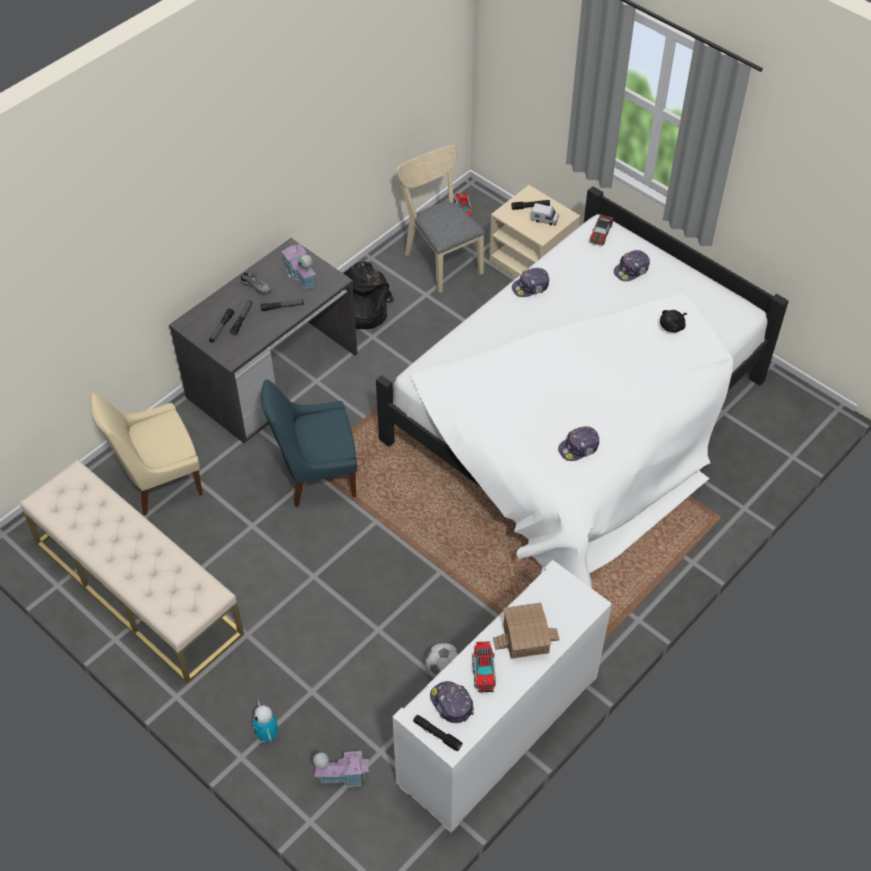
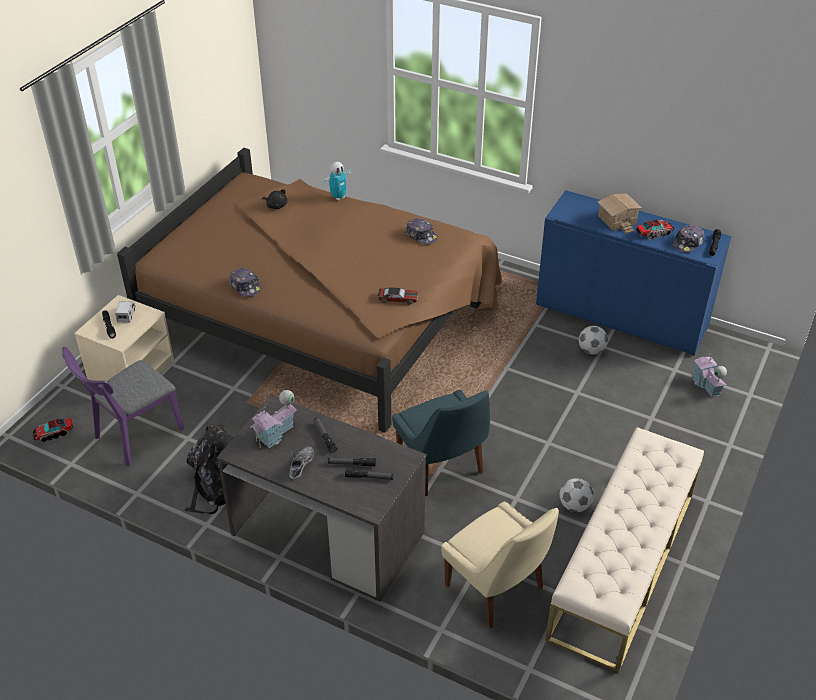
camera: 105 degrees left, 10 degrees down
toy robot [253,699,278,742] -> toy robot moved to [323,162,352,200]
white bed [376,186,789,588] -> brown bed [117,148,502,433]
white cabinet [392,560,612,833] -> blue cabinet [536,190,732,356]
beige chair [397,145,485,293] -> purple chair [62,347,184,467]
toy car [589,214,613,246] -> toy car moved to [378,288,418,304]
cap [614,250,650,281] -> none
none -> football [560,478,594,512]

